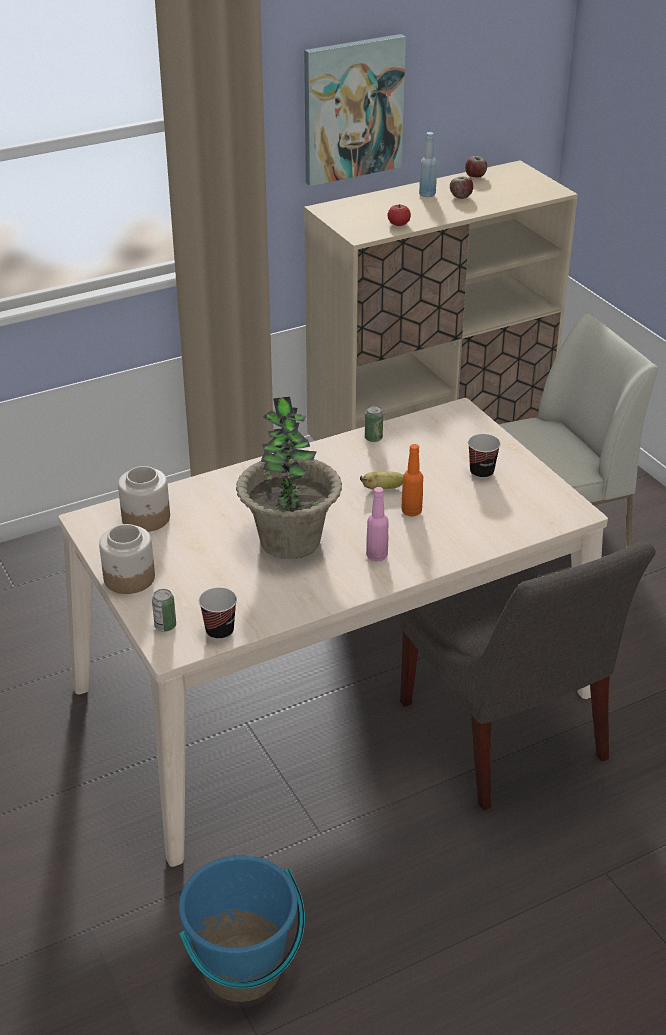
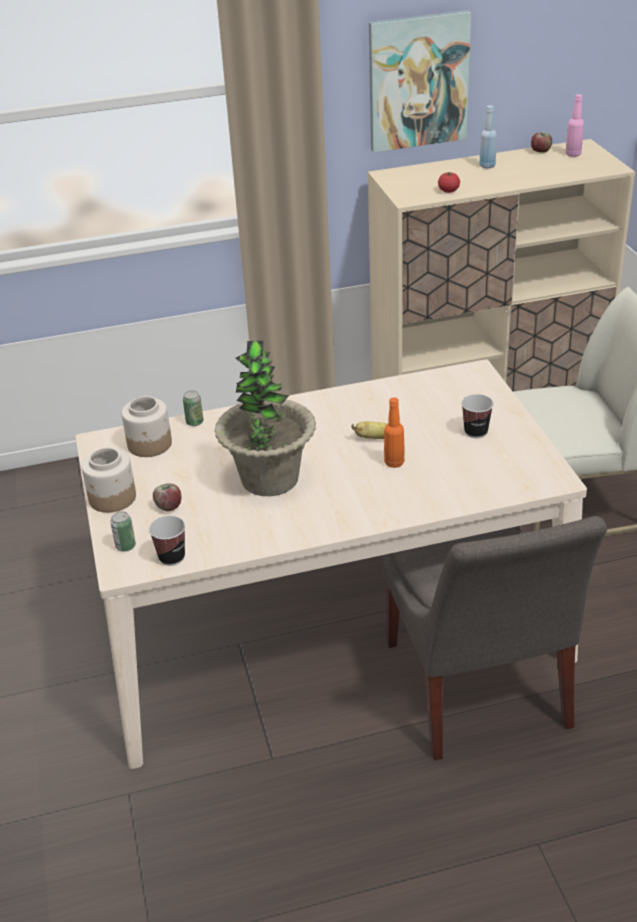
camera: 15 degrees right, 0 degrees up
blue bucket [179,855,305,1002] -> none
can [365,406,383,442] -> can moved to [183,391,203,426]
pink bottle [366,487,389,562] -> pink bottle moved to [565,94,584,157]
apple [450,177,473,199] -> apple moved to [153,483,181,511]

